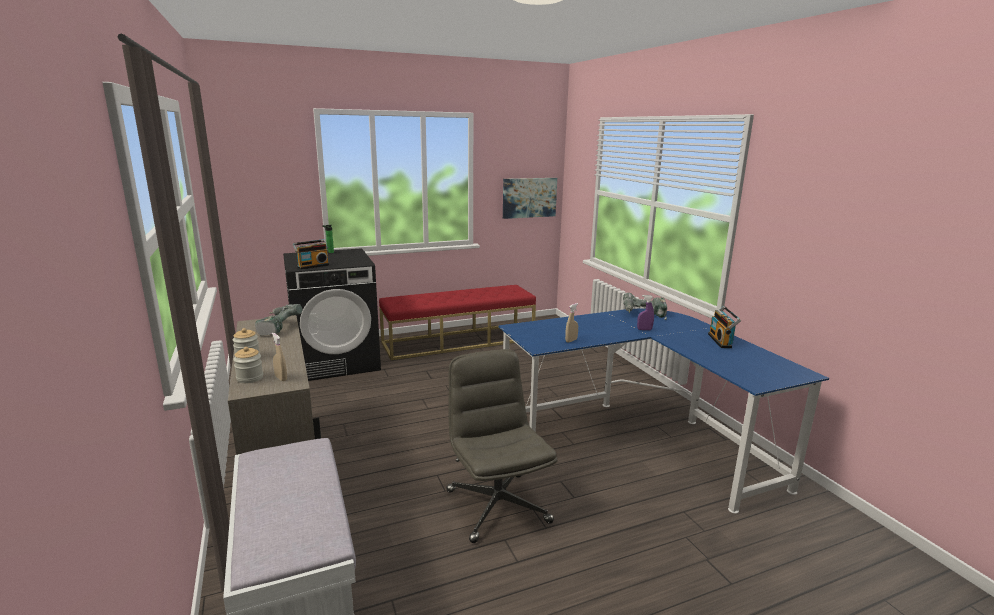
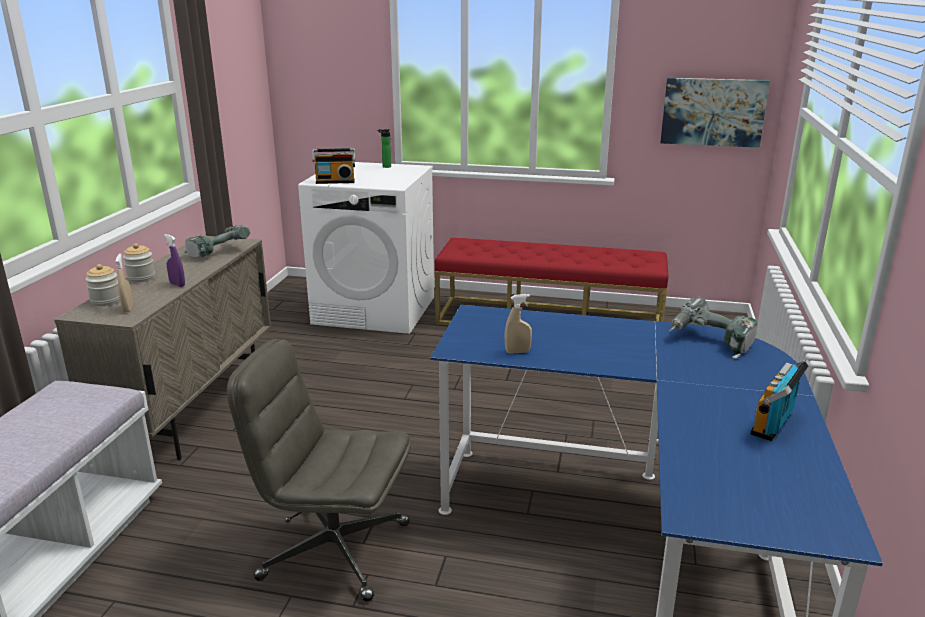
camera: 35 degrees right, 5 degrees up
black washing machine [283,248,381,381] -> white washing machine [298,162,434,334]
grey office chair [446,349,557,543] -> grey office chair turned 90 degrees counterclockwise [227,339,411,602]
purple spray bottle [637,295,654,330] -> purple spray bottle moved to [164,234,185,287]

